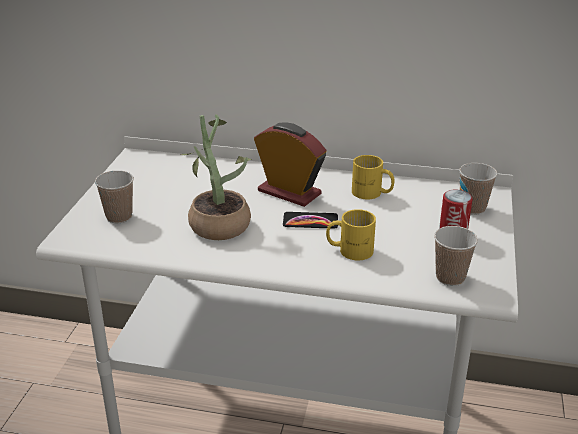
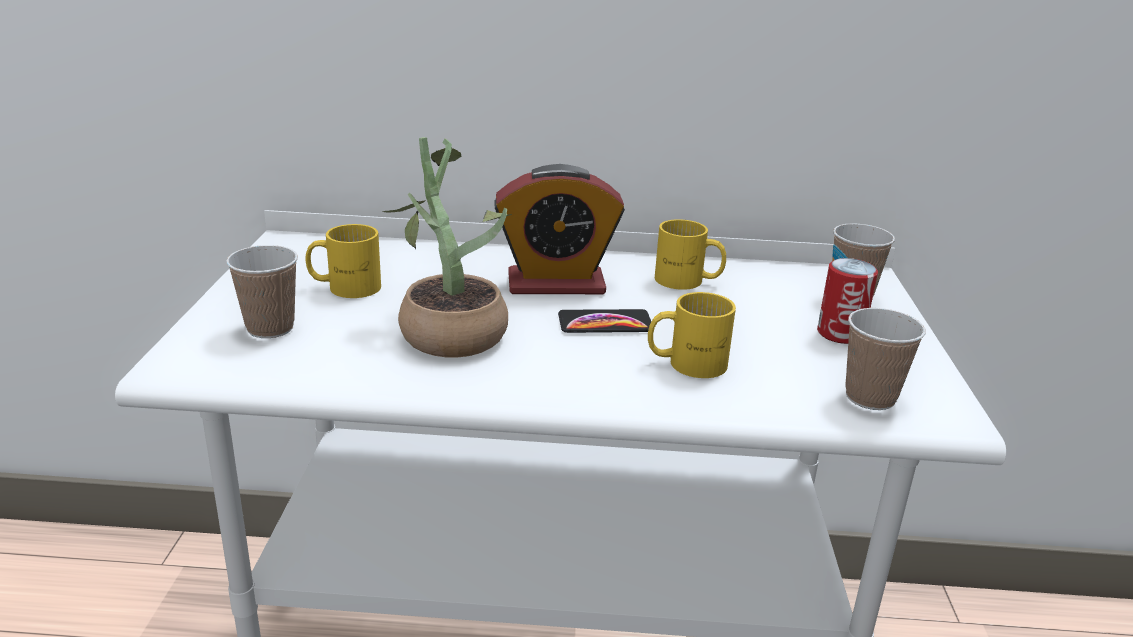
camera: 10 degrees left, 5 degrees down
alarm clock [254,122,326,207] -> alarm clock turned 150 degrees clockwise [494,164,625,294]
none -> yellow mug [306,224,381,298]

